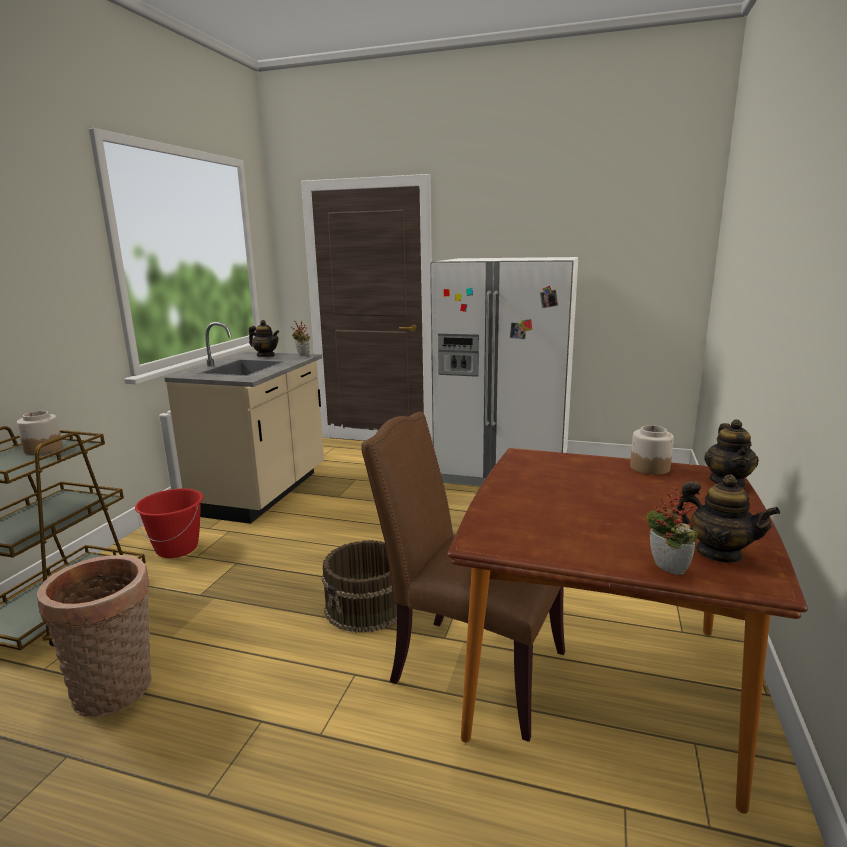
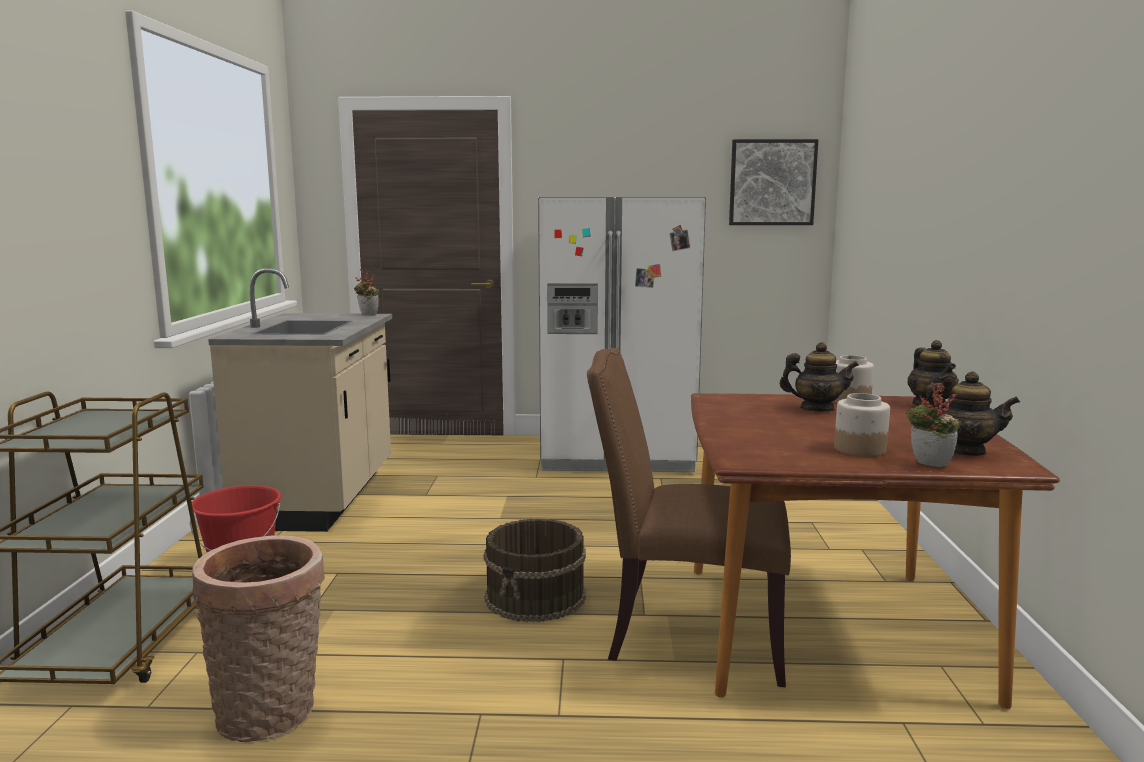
camera: 15 degrees left, 5 degrees down
jar [17,411,63,455] -> jar moved to [834,393,890,457]
teapot [249,320,279,357] -> teapot moved to [779,342,859,412]
none -> picture [729,139,819,225]

